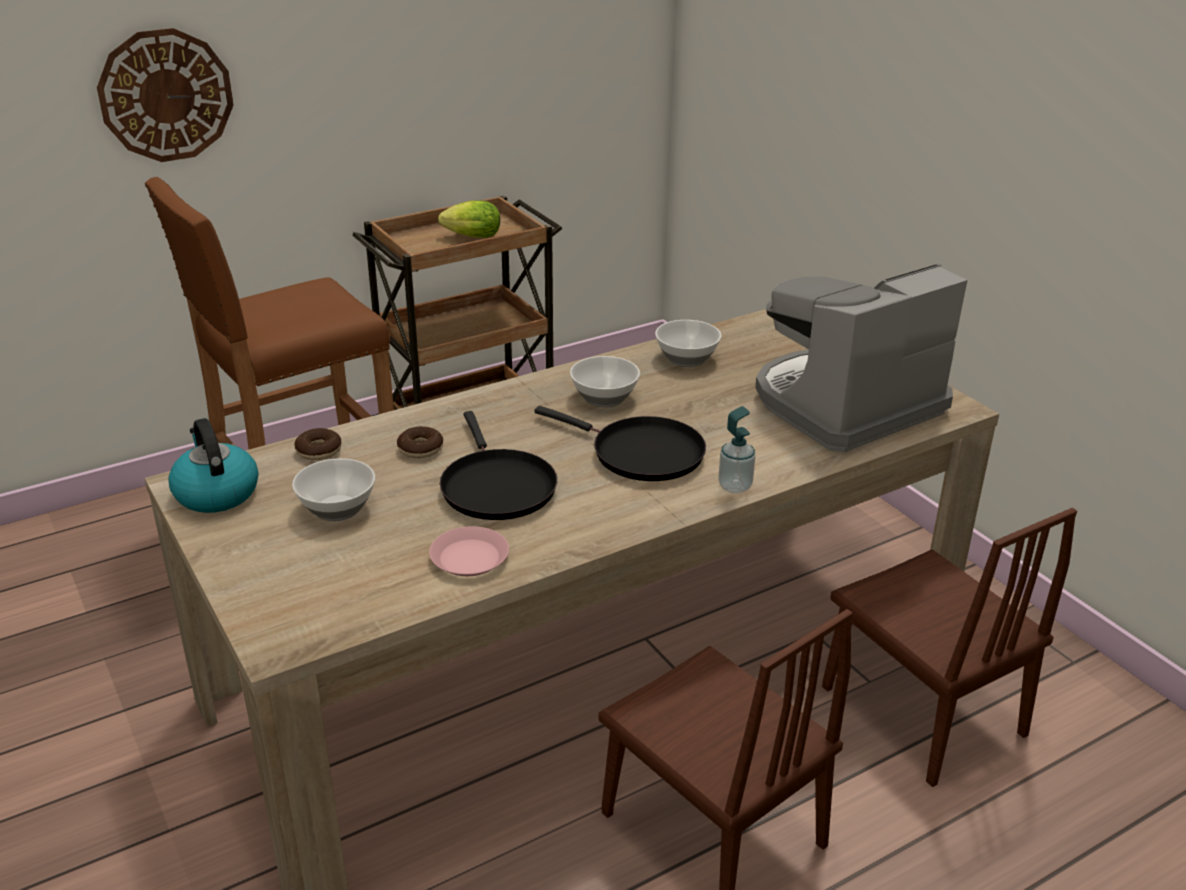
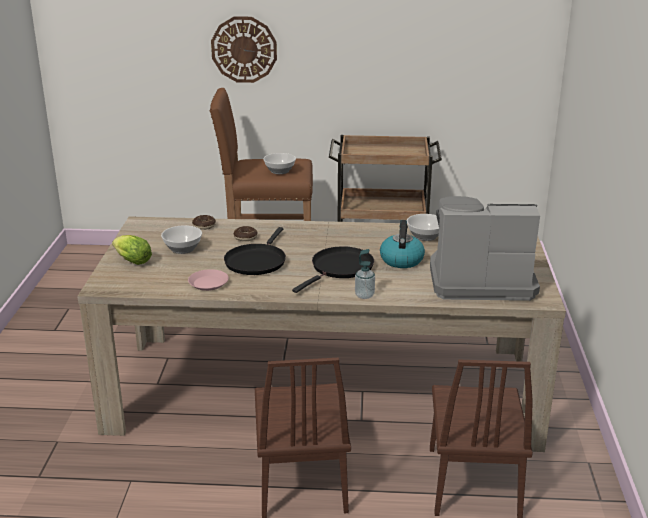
camera: 35 degrees right, 5 degrees down
kettle [168,418,259,513] -> kettle moved to [380,220,425,268]
lettuce [438,200,500,238] -> lettuce moved to [112,235,152,265]
black frying pan [534,406,706,481] -> black frying pan turned 120 degrees counterclockwise [292,246,374,293]
bowl [570,356,640,407] -> bowl moved to [263,153,296,174]

